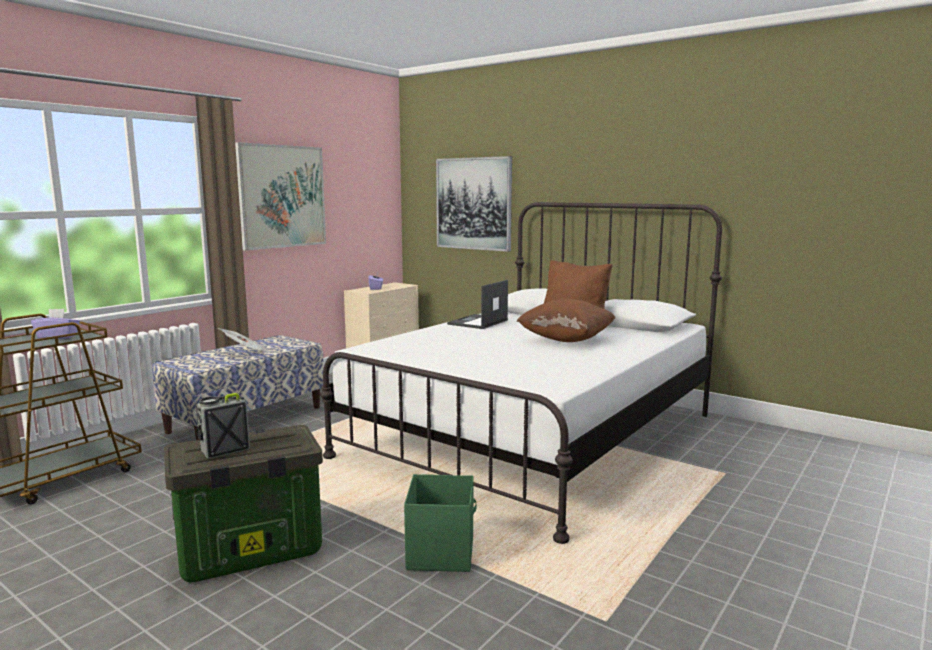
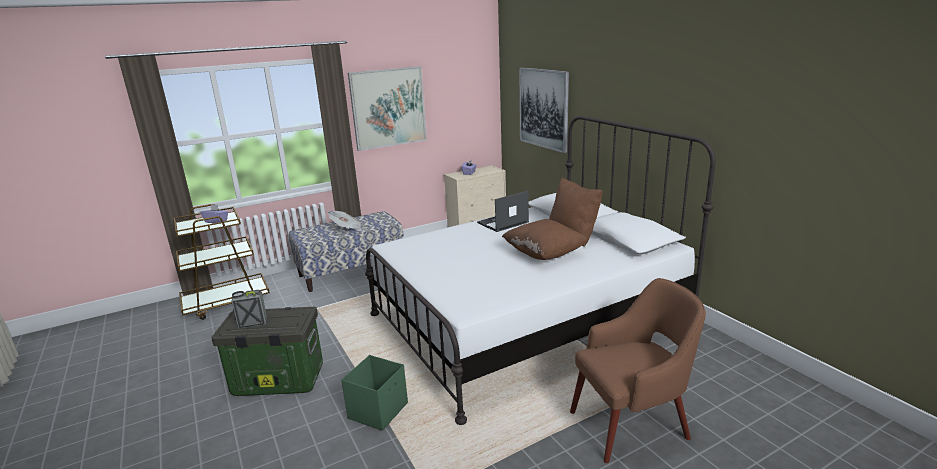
camera: 25 degrees right, 10 degrees up
none -> brown armchair [570,278,706,463]

